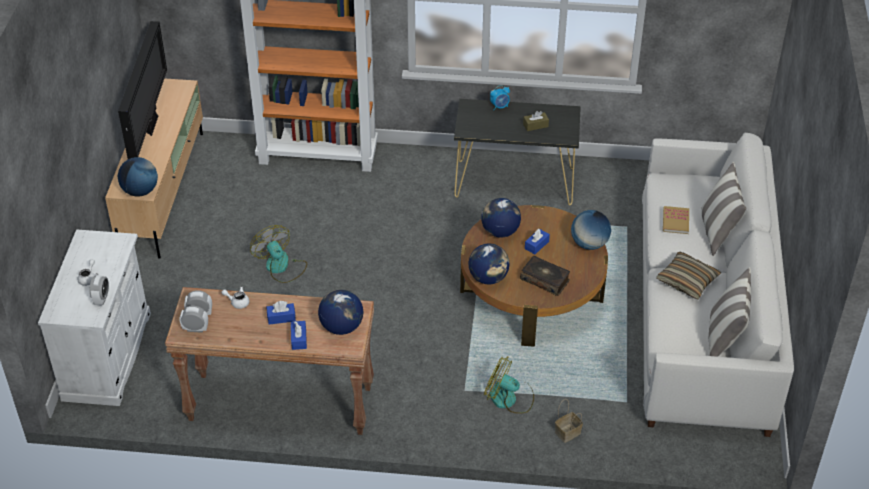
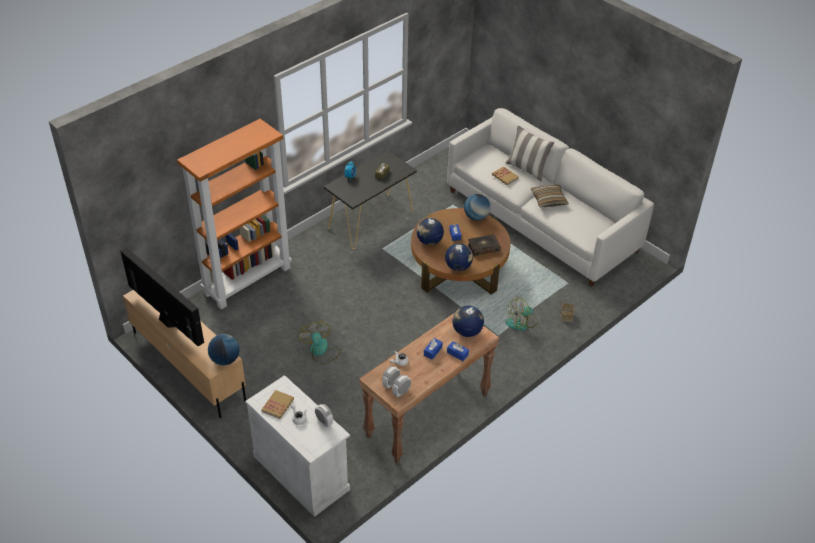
camera: 50 degrees left, 0 degrees up
fan [250,225,307,283] -> fan turned 60 degrees clockwise [299,321,341,364]
pillow [709,267,751,357] -> none
none -> book [261,390,294,419]

